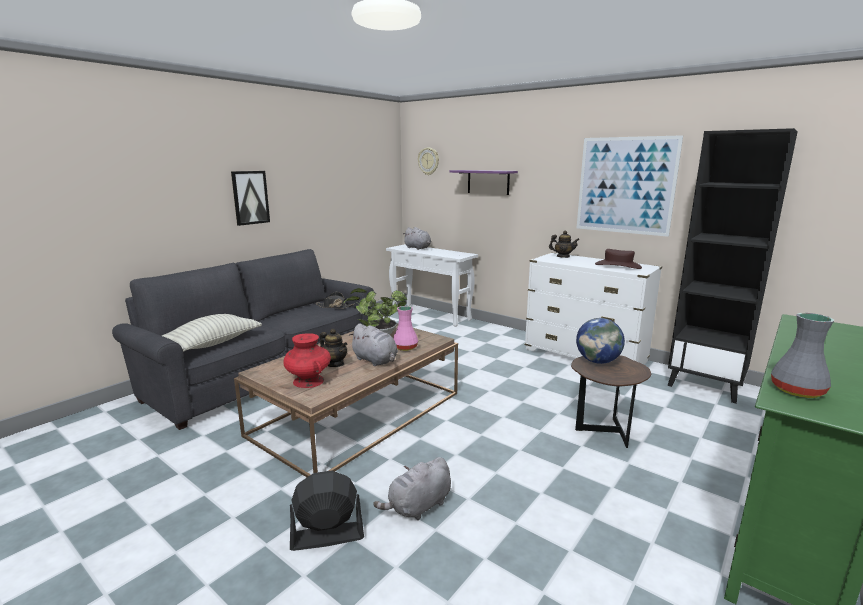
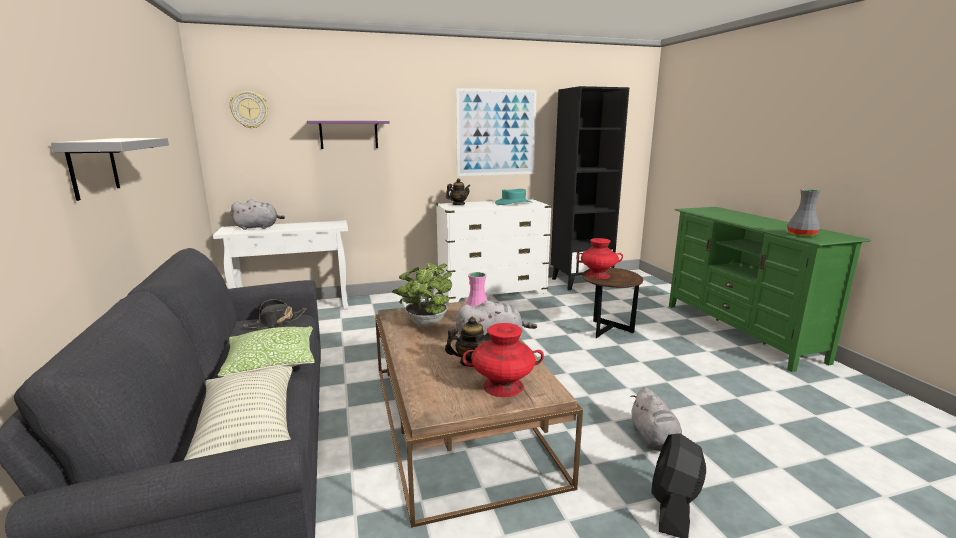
camera: 55 degrees left, 0 degrees up
picture [231,171,270,226] -> grey shelf [51,138,169,201]
globe [576,318,625,364] -> red vase [576,238,623,279]
brown hat [595,249,642,269] -> turquoise hat [495,189,533,205]
none -> pillow [217,326,315,377]

